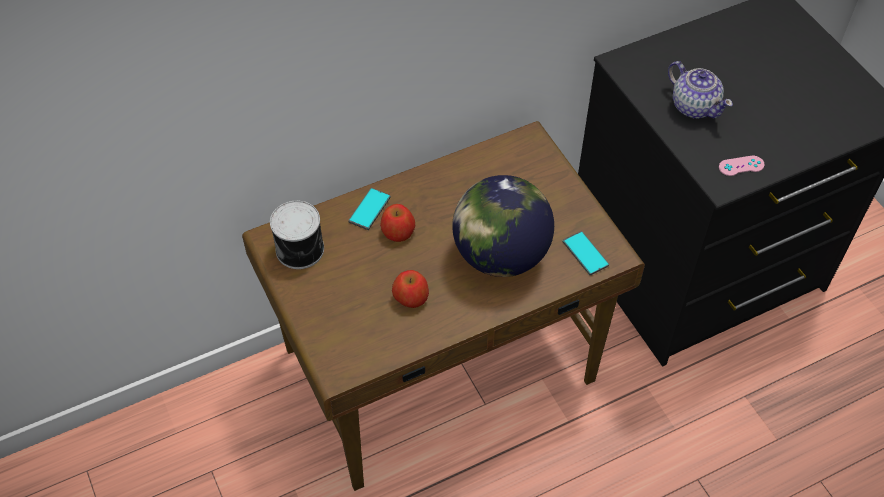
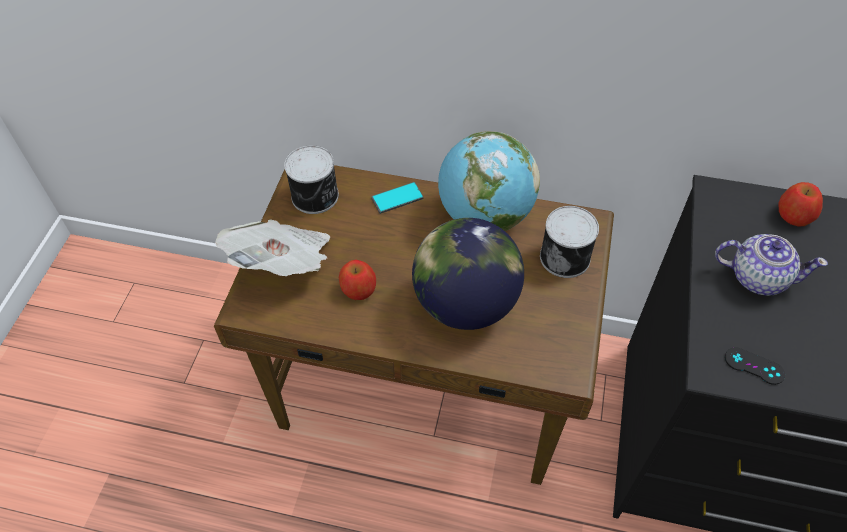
camera: 40 degrees right, 0 degrees up
apple [380,204,415,242] -> apple moved to [779,182,823,227]
phone [563,231,609,275] -> none
teapot [668,61,733,119] -> teapot turned 75 degrees counterclockwise [715,234,828,296]
pink game controller [719,156,764,176] -> black game controller [725,347,785,385]
none -> newspaper [215,219,330,276]
none -> globe [438,131,540,231]
none -> can [540,206,599,278]

